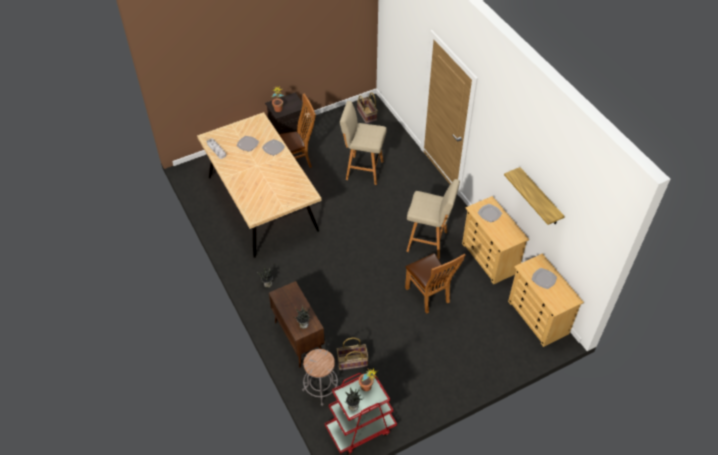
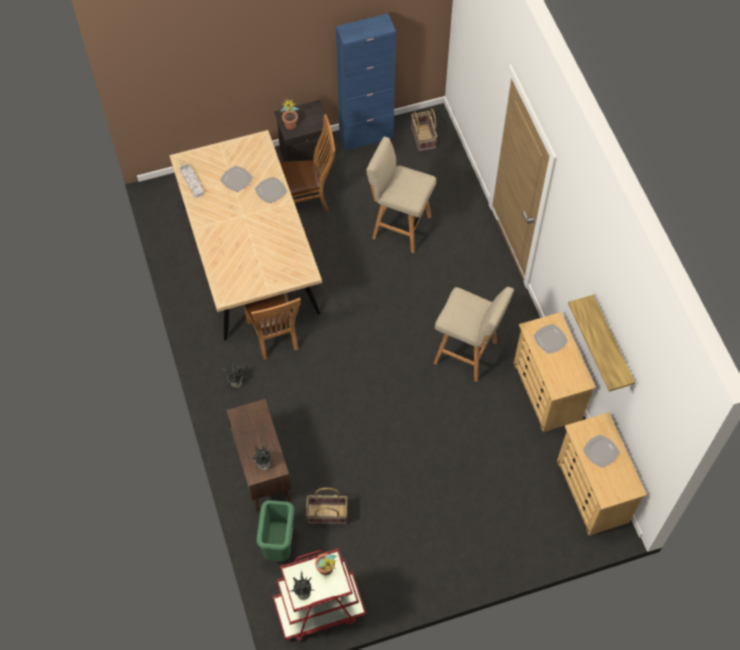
camera: 10 degrees right, 10 degrees up
grey stool [302,349,340,406] -> green trash can [256,500,295,562]
brown chair [405,253,465,314] -> brown chair moved to [244,293,301,360]
none -> blue cabinet [336,13,396,151]

